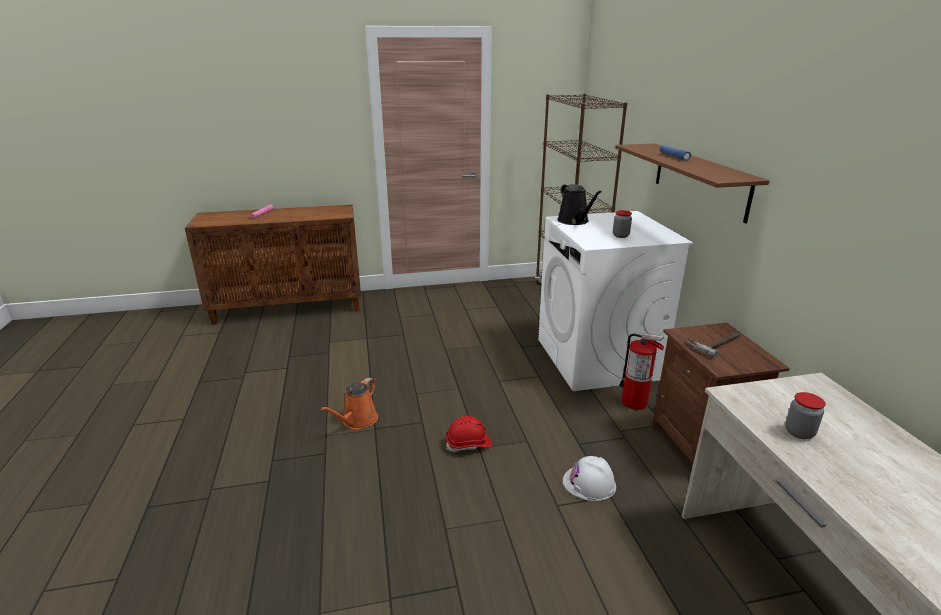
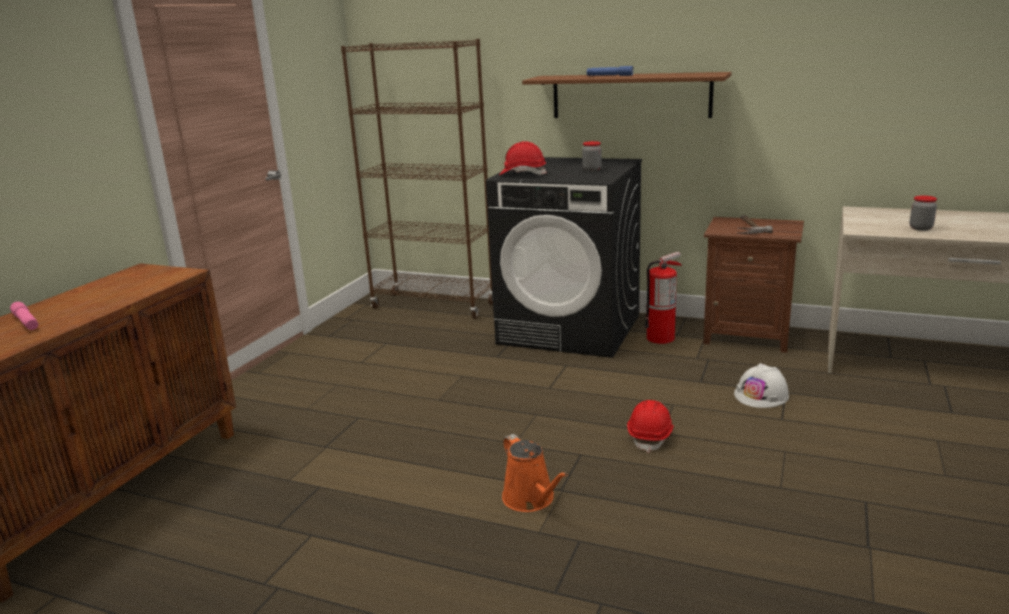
camera: 55 degrees left, 5 degrees down
white washing machine [538,211,693,391] -> black washing machine [486,157,642,358]
black watering can [557,184,602,225] -> red hard hat [499,141,547,175]

